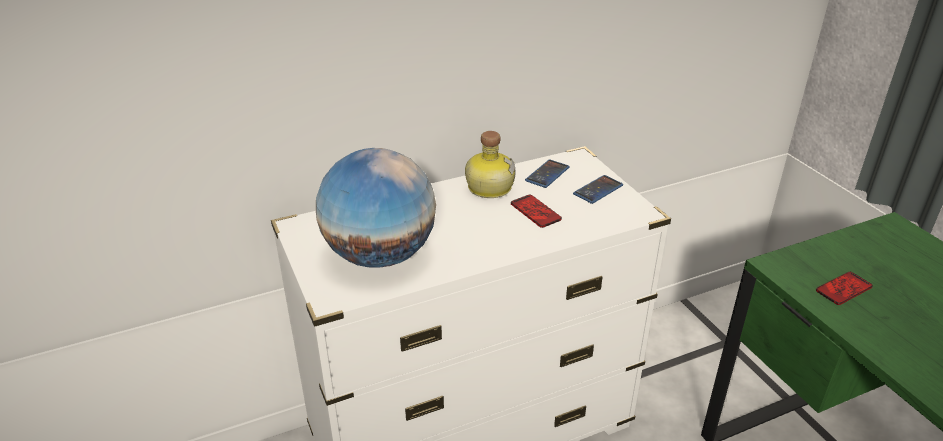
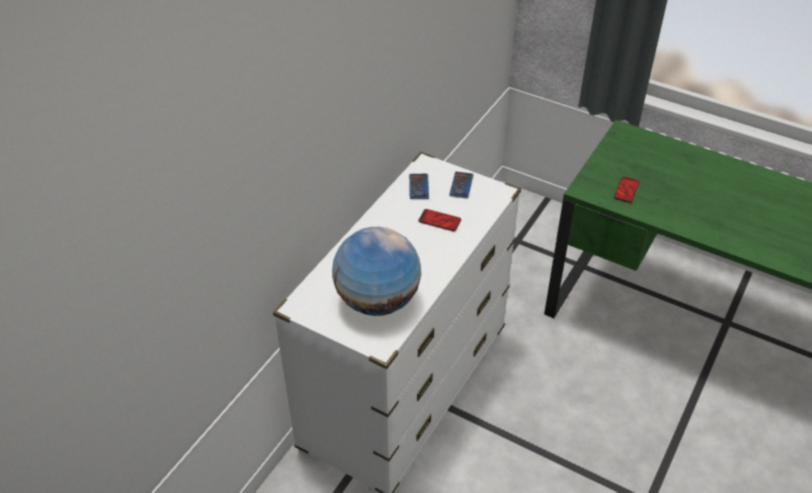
camera: 35 degrees left, 10 degrees up
bottle [465,131,516,198] -> none

